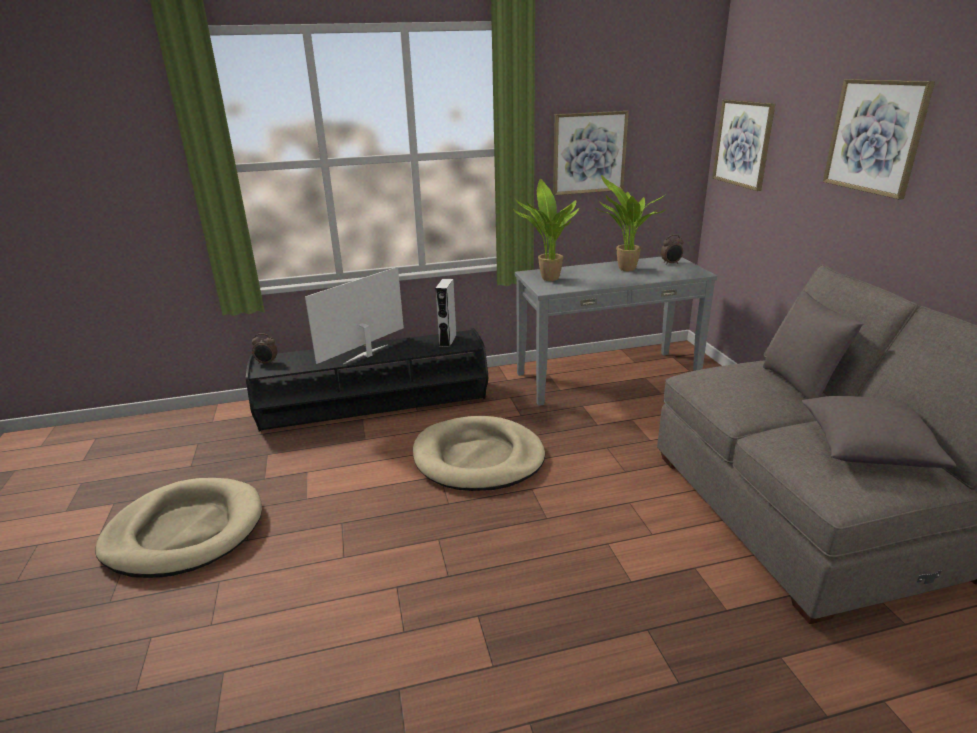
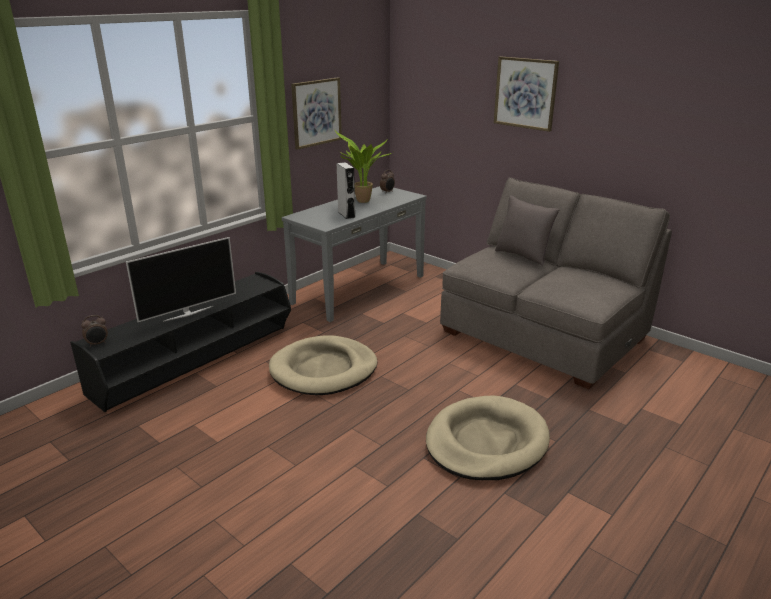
camera: 35 degrees left, 0 degrees up
beige dog bed [95,478,262,578] -> beige dog bed moved to [426,396,550,480]
television [305,267,404,364] -> television turned 135 degrees counterclockwise [126,237,236,322]
grey speaker [435,279,457,347] -> grey speaker moved to [337,162,355,219]
potted plant [513,179,579,281] -> none
picture [712,100,775,191] -> none
grey pillow [802,396,956,468] -> none

